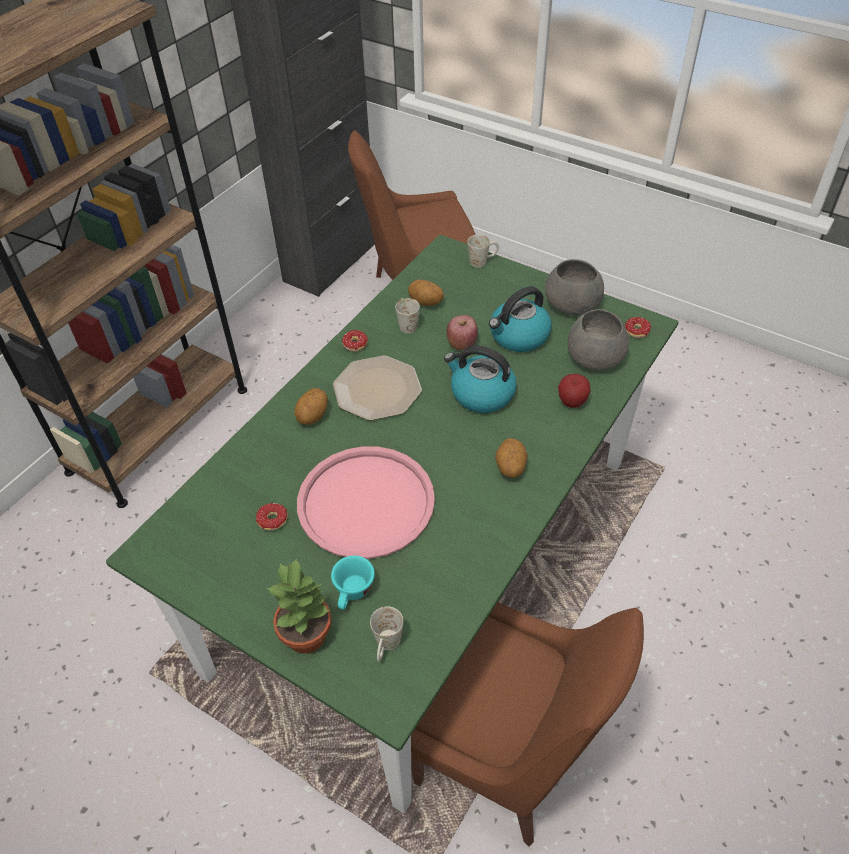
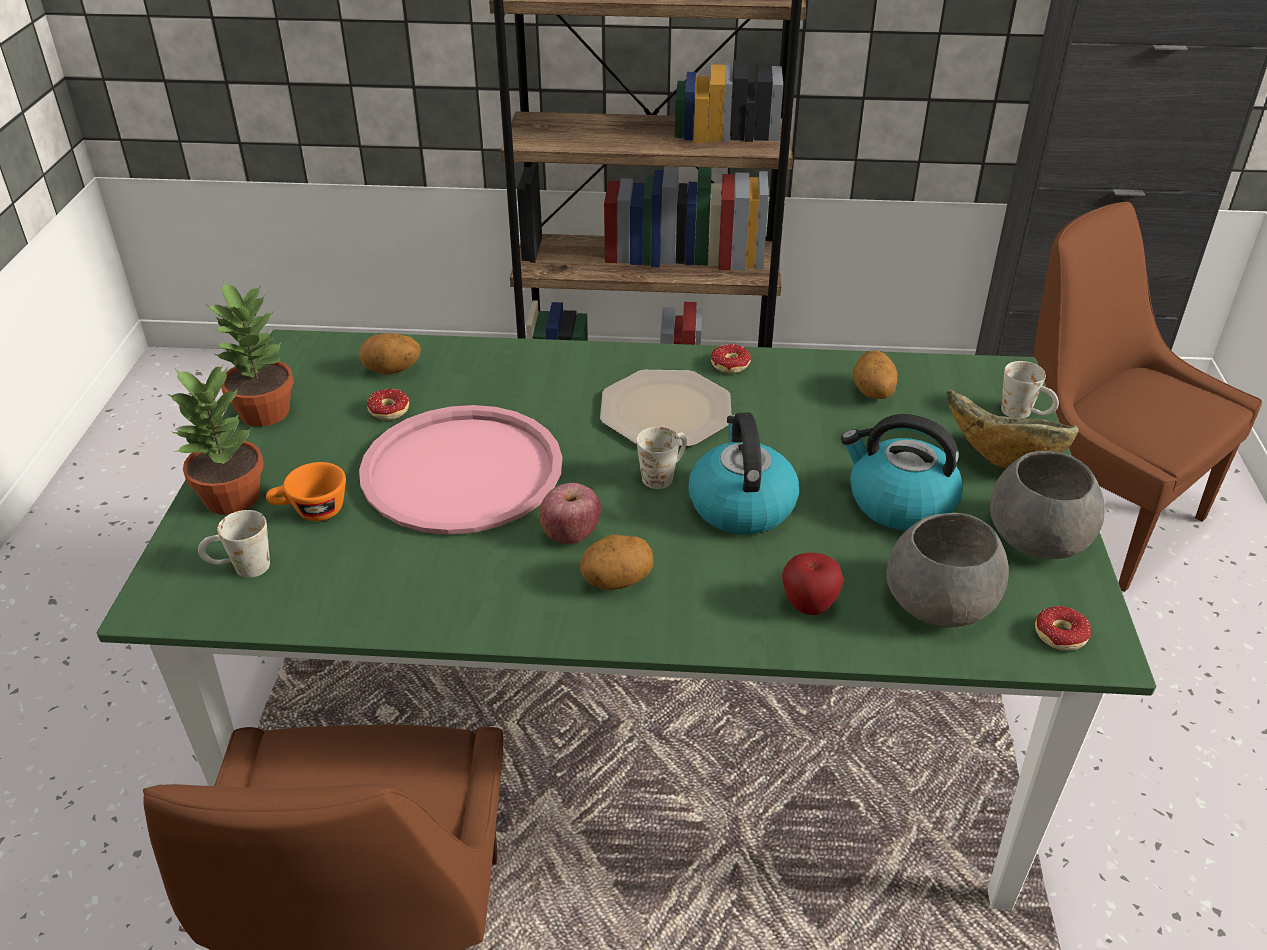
camera: 60 degrees right, 10 degrees down
potato [294,388,328,425] -> potato moved to [359,333,421,375]
turquoise cup [331,556,375,610] -> orange cup [266,462,346,521]
white mug [395,298,420,334] -> white mug moved to [636,427,687,489]
apple [447,315,478,350] -> apple moved to [539,483,601,544]
none -> potted plant [207,280,294,427]
none -> bowl [947,390,1079,469]

